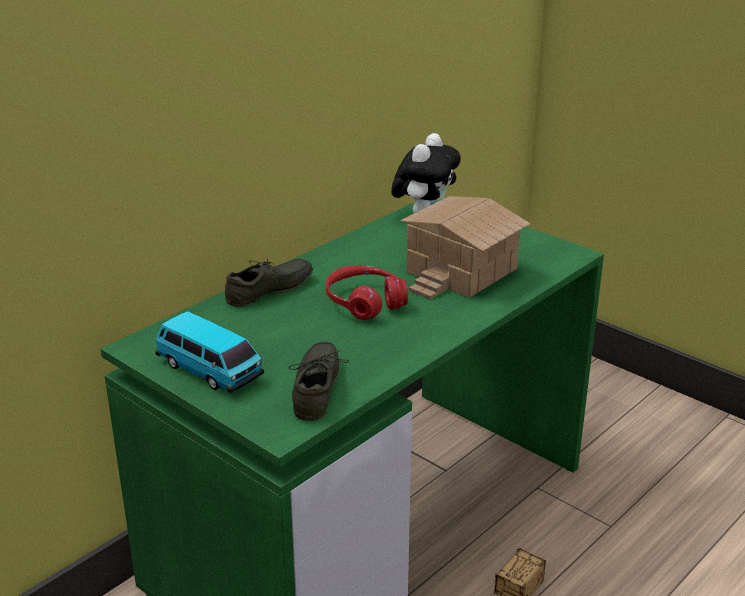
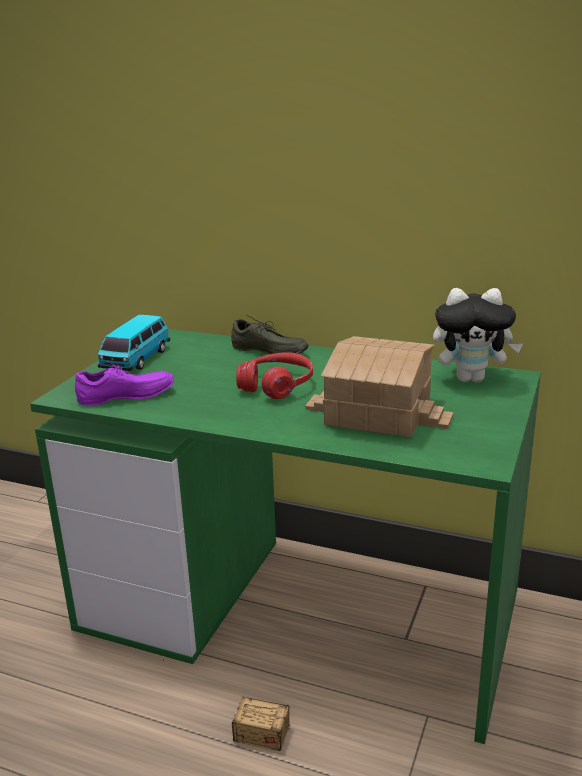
camera: 70 degrees right, 5 degrees down
grey shoe [289,342,349,421] -> purple shoe [75,361,174,406]

